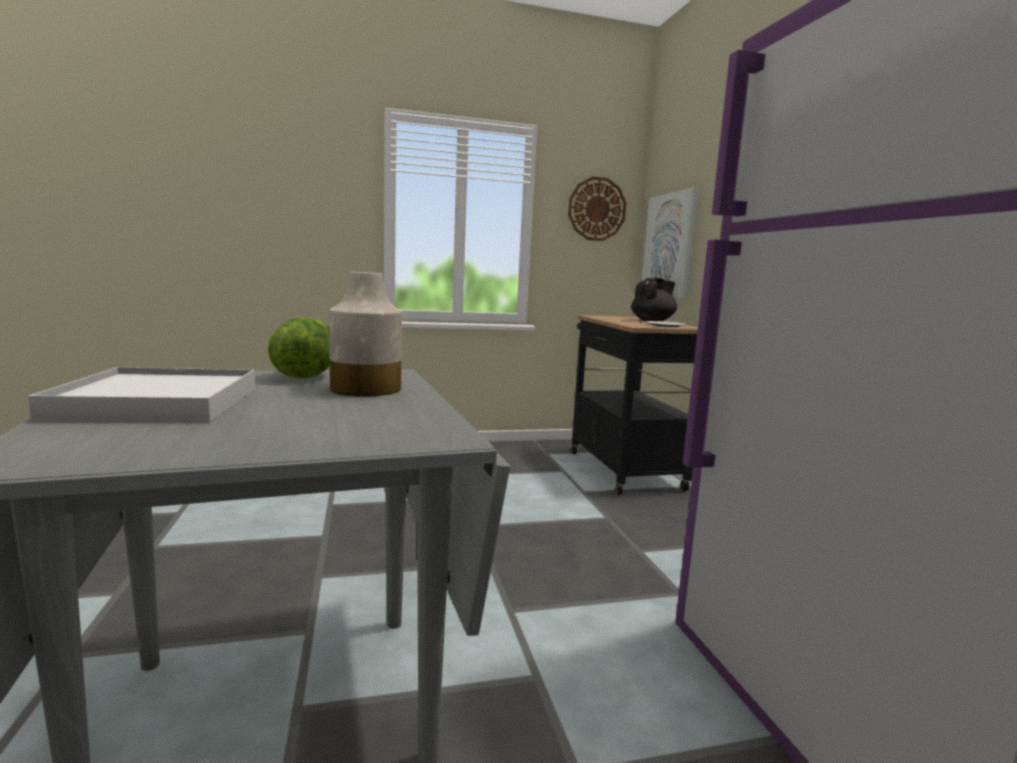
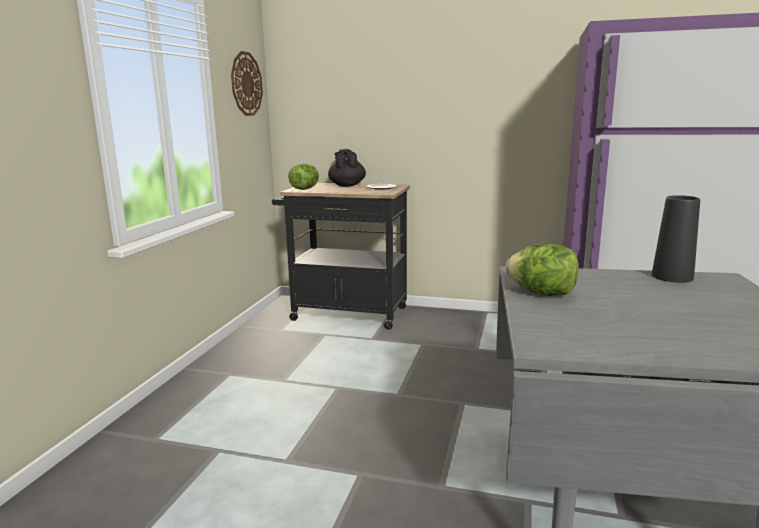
camera: 60 degrees left, 5 degrees up
white tray [28,367,255,422] -> none
beige vase [329,272,402,396] -> none
picture [642,187,699,298] -> none
none -> lettuce [288,163,319,190]
none -> black vase [652,195,700,283]

